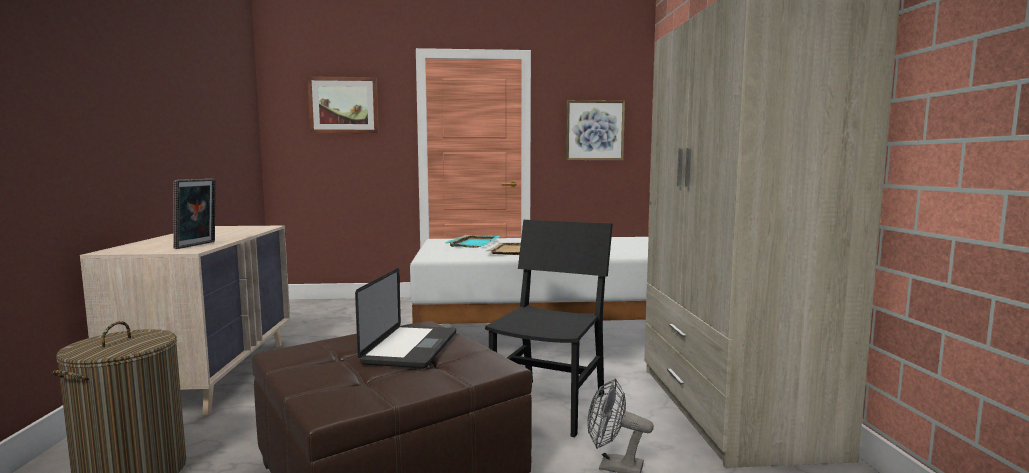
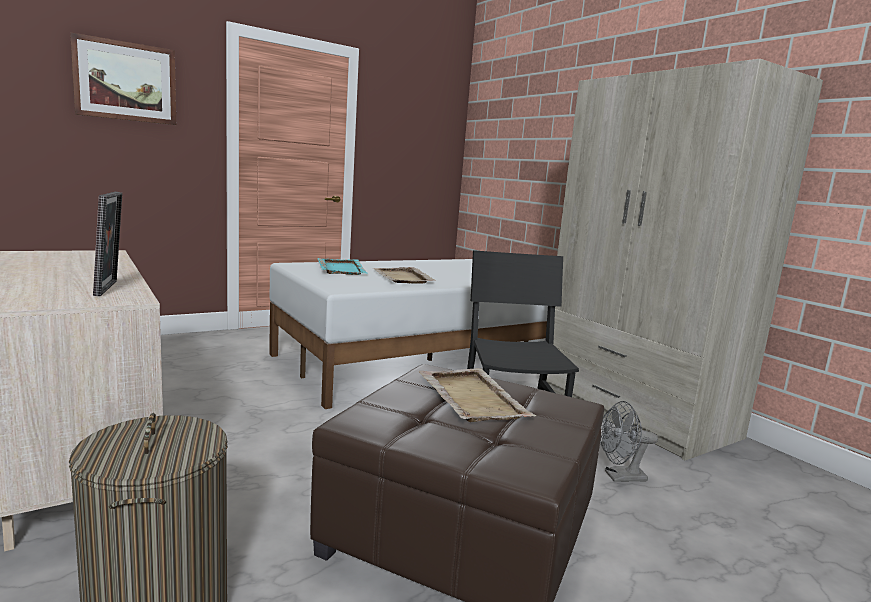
camera: 30 degrees left, 5 degrees up
laptop [355,268,456,368] -> beige tray [419,368,537,422]
picture [566,100,625,160] -> none

